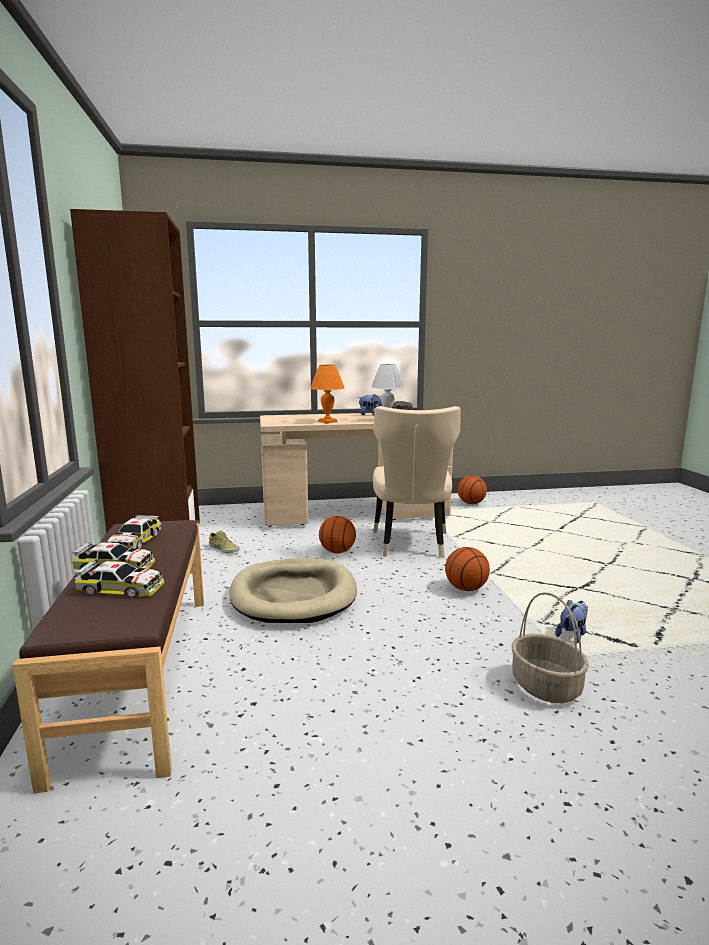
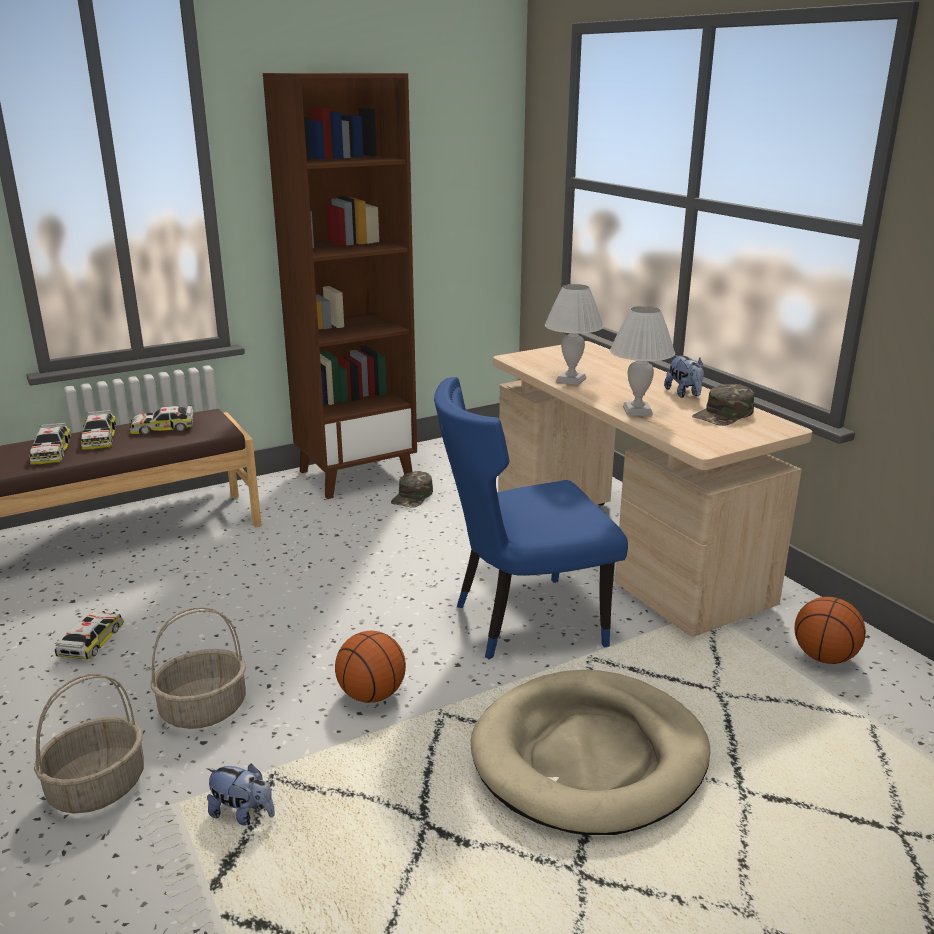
camera: 70 degrees right, 10 degrees up
beige shoe [209,531,239,553] -> green cap [391,471,433,508]
beige dog bed [230,558,357,623] -> beige dog bed moved to [471,670,710,835]
orange table lamp [310,365,345,423] -> white table lamp [545,284,603,385]
basketball [319,516,356,553] -> none
beige chair [373,406,461,558] -> blue chair [434,377,628,659]
none -> toy car [54,611,124,660]
none -> basket [151,607,246,729]

